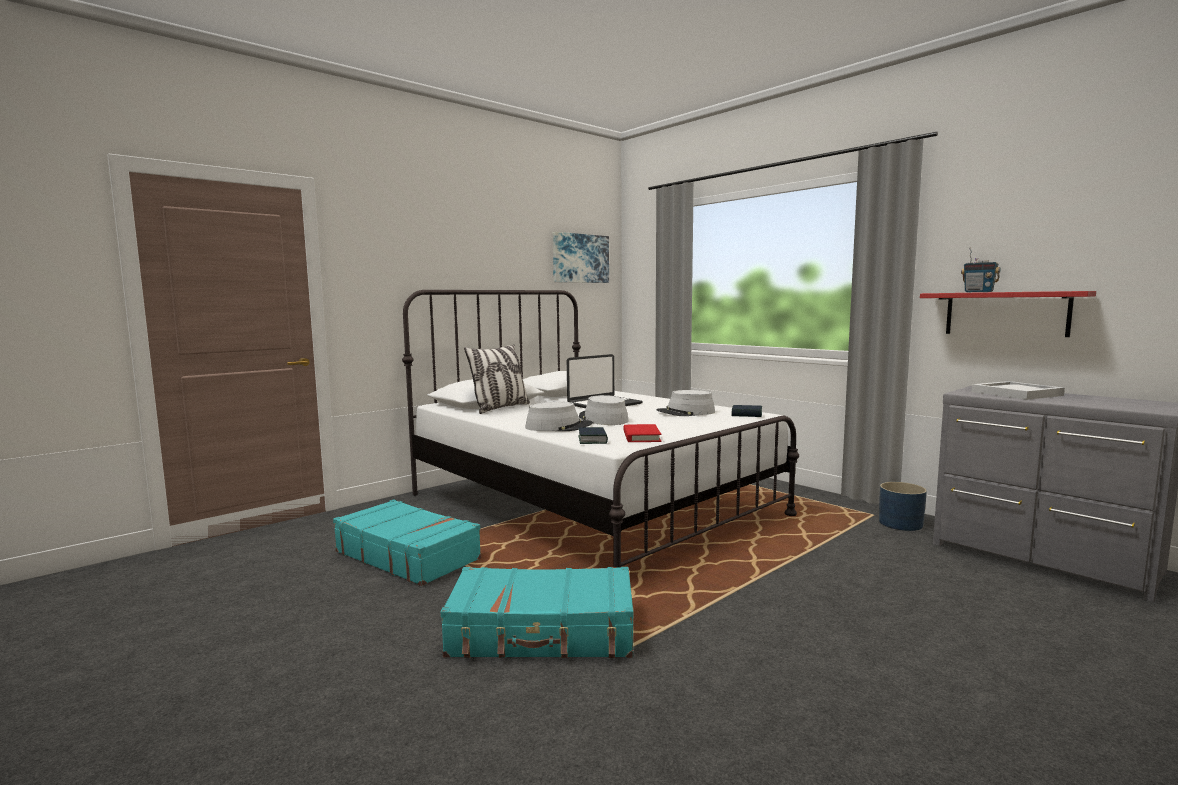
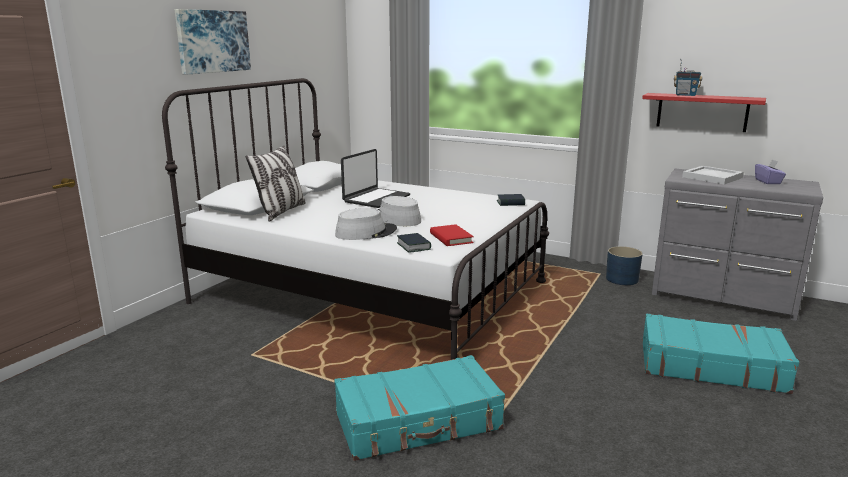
camera: 20 degrees left, 10 degrees up
turquoise suitcase [333,500,481,586] -> turquoise suitcase moved to [642,314,799,394]
picture [553,232,609,283] -> picture moved to [175,9,251,74]
grey hat [657,390,715,416] -> none
none -> purple tissue box [755,159,786,184]

